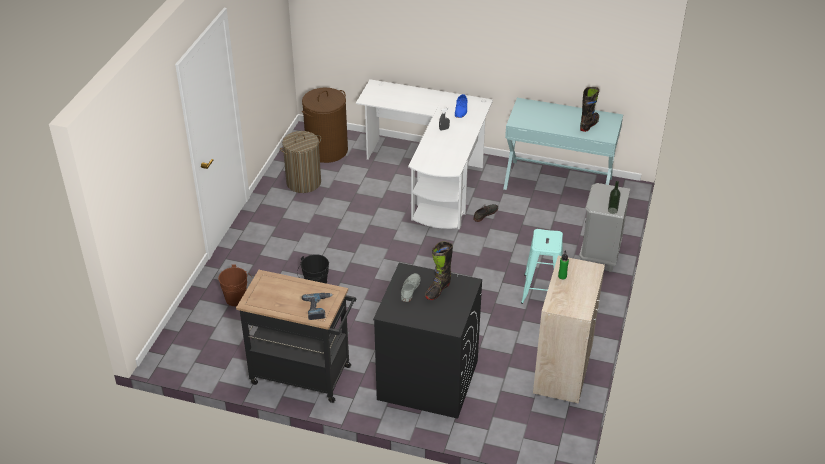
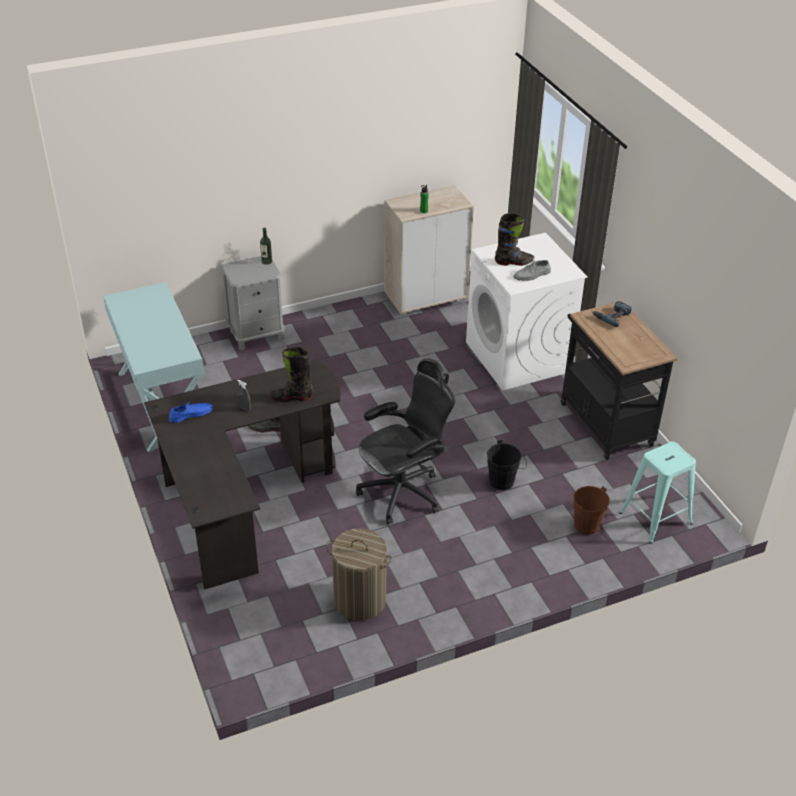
camera: 130 degrees left, 0 degrees up
brown laundry basket [302,87,348,163] -> none
white desk [356,79,493,229] -> black desk [144,360,341,590]
black washing machine [373,263,482,419] -> white washing machine [466,233,588,390]
turquoise stool [521,229,563,304] -> turquoise stool moved to [620,442,696,544]
black boot [580,87,599,132] -> black boot moved to [269,347,313,402]
none -> office chair [356,358,455,525]

